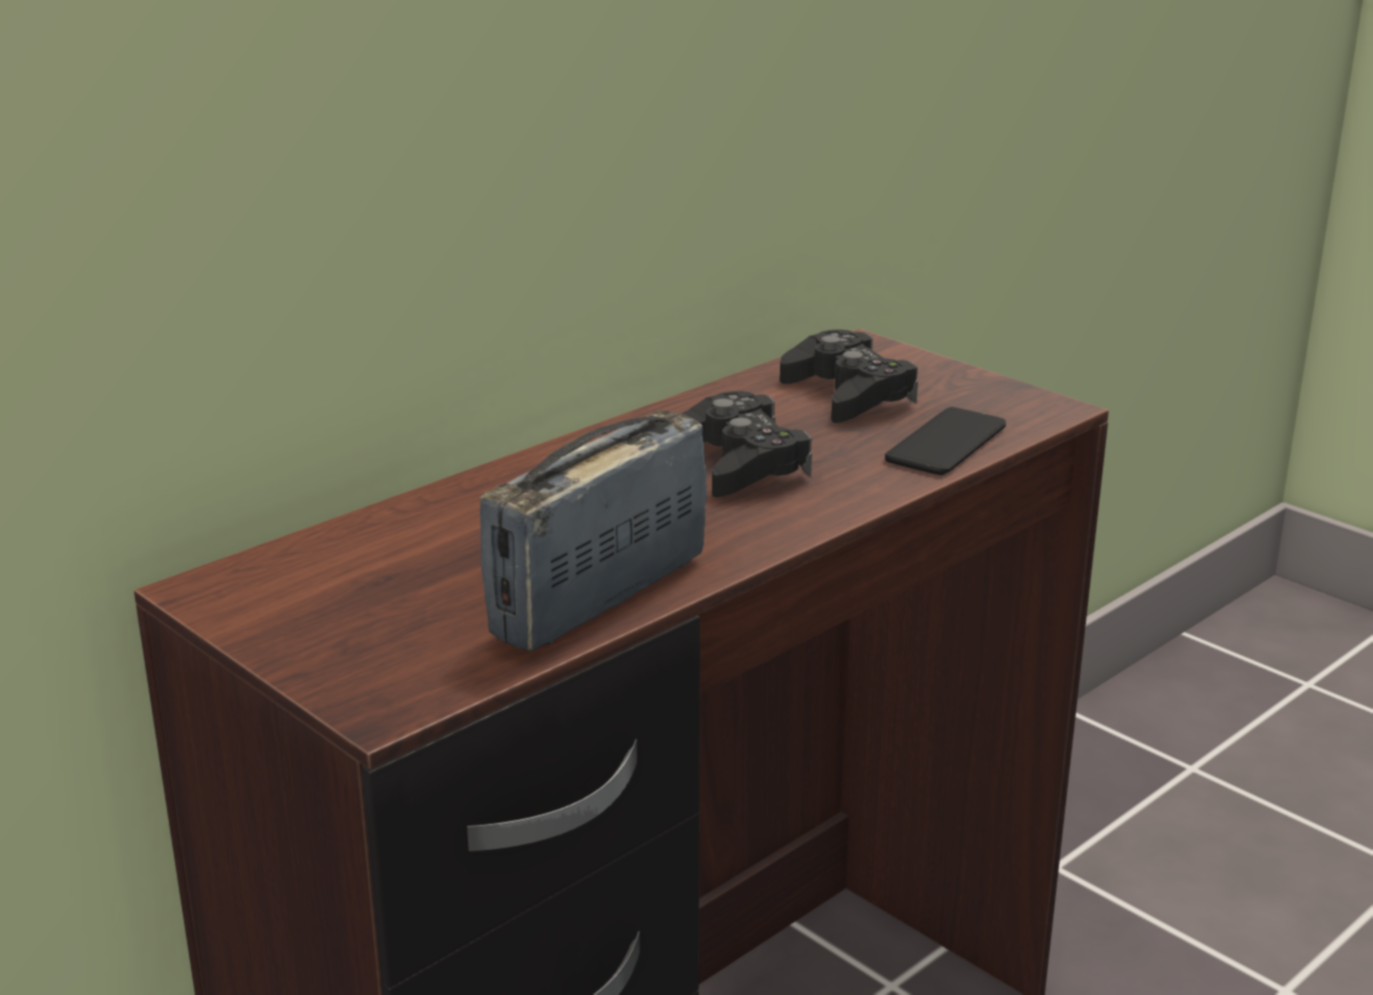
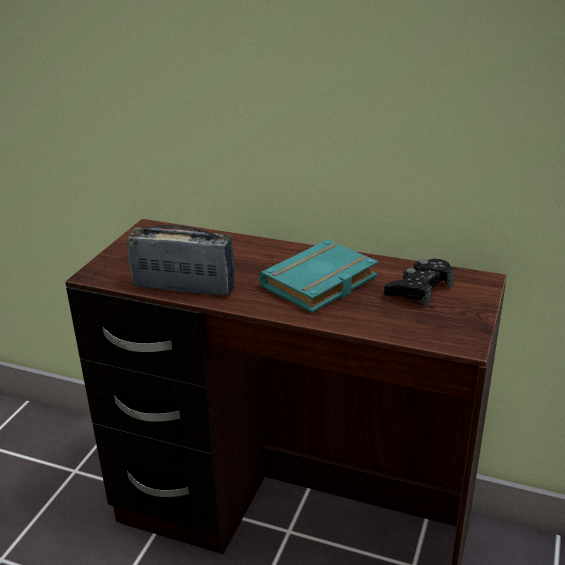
camera: 65 degrees right, 5 degrees up
black game controller [681,391,812,497] -> turquoise book [259,240,378,313]
phone [885,407,1006,475] -> none

